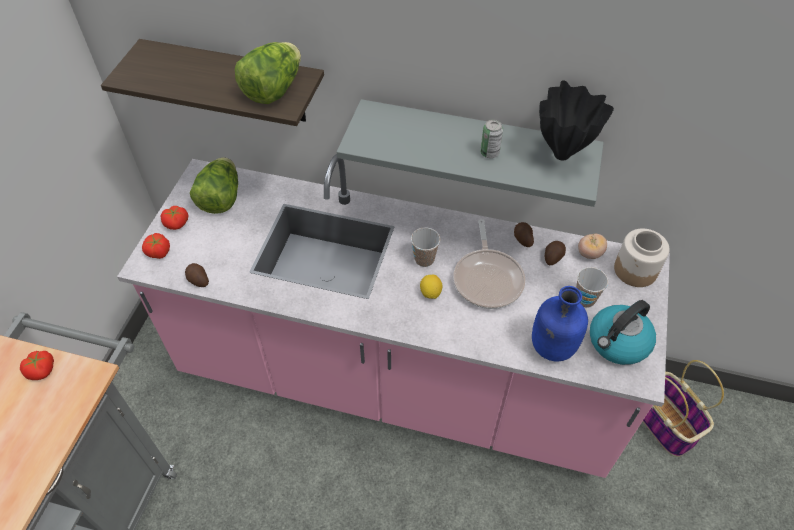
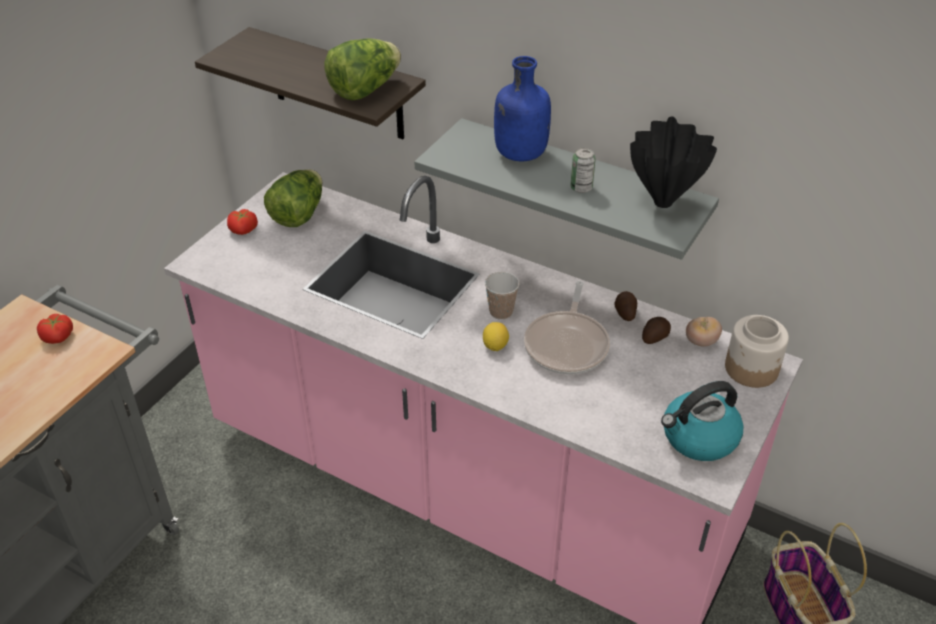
camera: 15 degrees right, 10 degrees down
tomato [142,233,170,259] -> none
potato [185,263,209,287] -> none
blue bottle [532,286,588,361] -> blue bottle moved to [494,56,551,162]
cup [576,267,608,308] -> none

